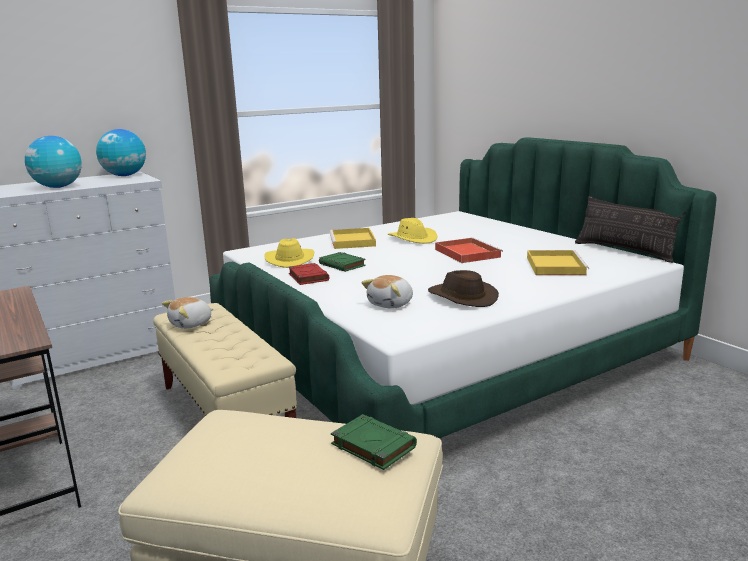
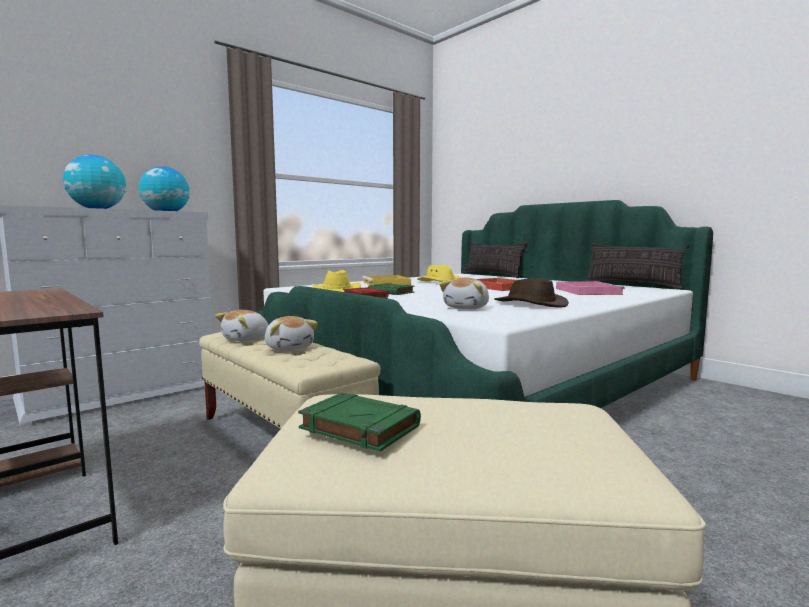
camera: 10 degrees left, 10 degrees down
green book [331,414,417,470] -> green book moved to [298,393,421,451]
yellow tray [527,250,589,275] -> pink tray [556,281,625,295]
none -> plush toy [265,316,318,351]
none -> pillow [463,242,527,278]

